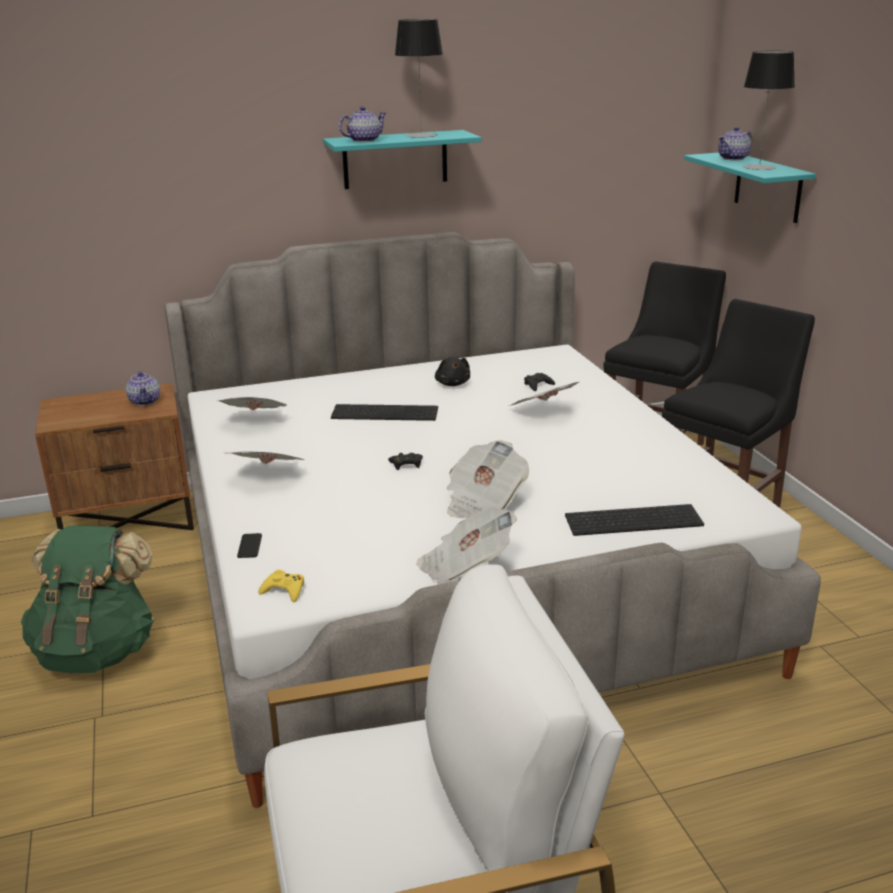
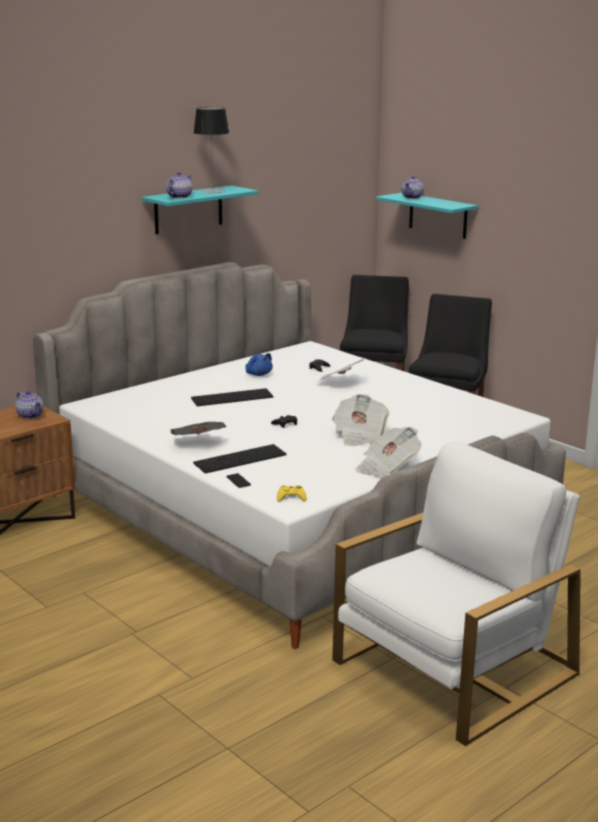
camera: 25 degrees left, 5 degrees down
green backpack [21,525,155,673] -> none
newspaper [217,397,287,410] -> none
black plush toy [435,357,470,386] -> blue plush toy [245,353,273,376]
keyboard [565,504,704,536] -> keyboard moved to [193,444,287,473]
table lamp [743,51,795,170] -> none

